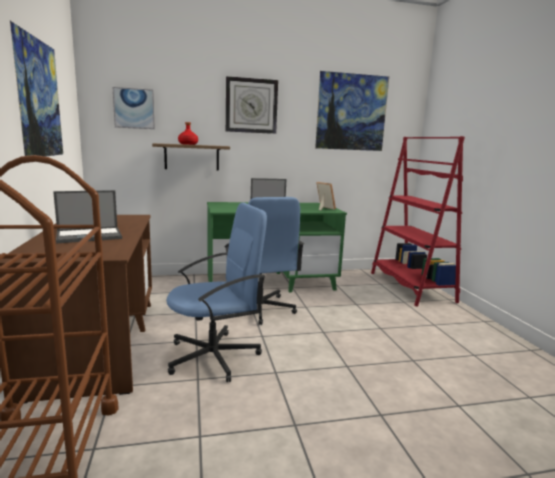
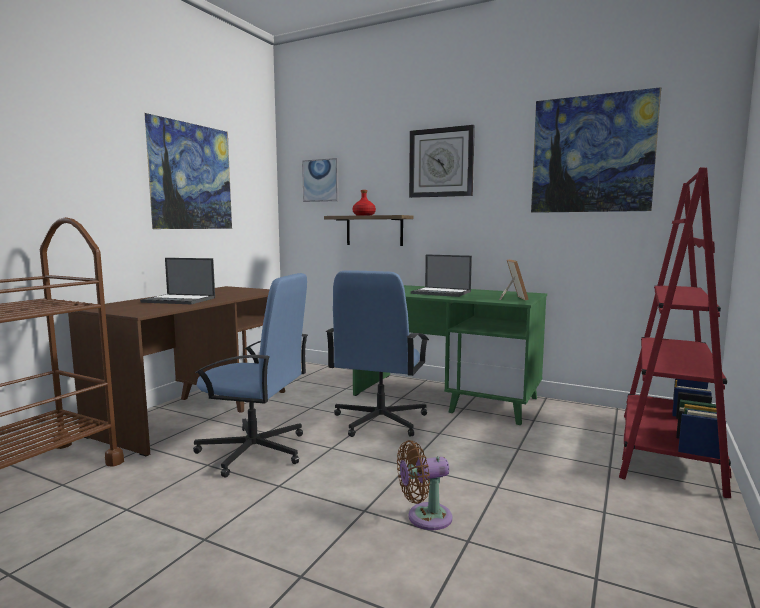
camera: 40 degrees right, 5 degrees down
none -> brown fan [397,440,452,530]

